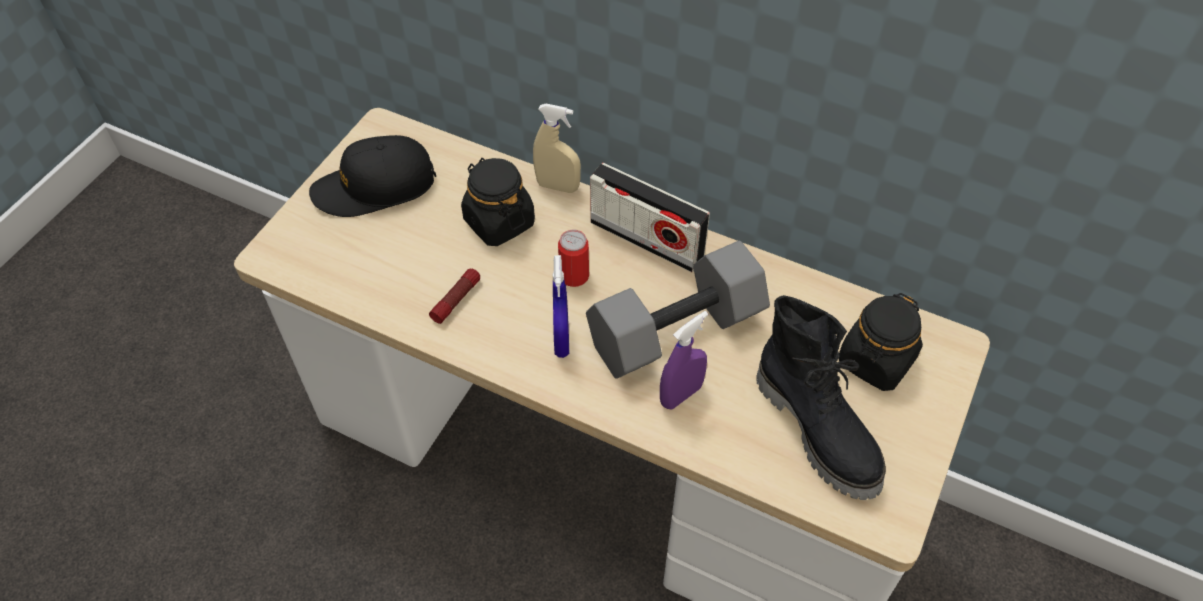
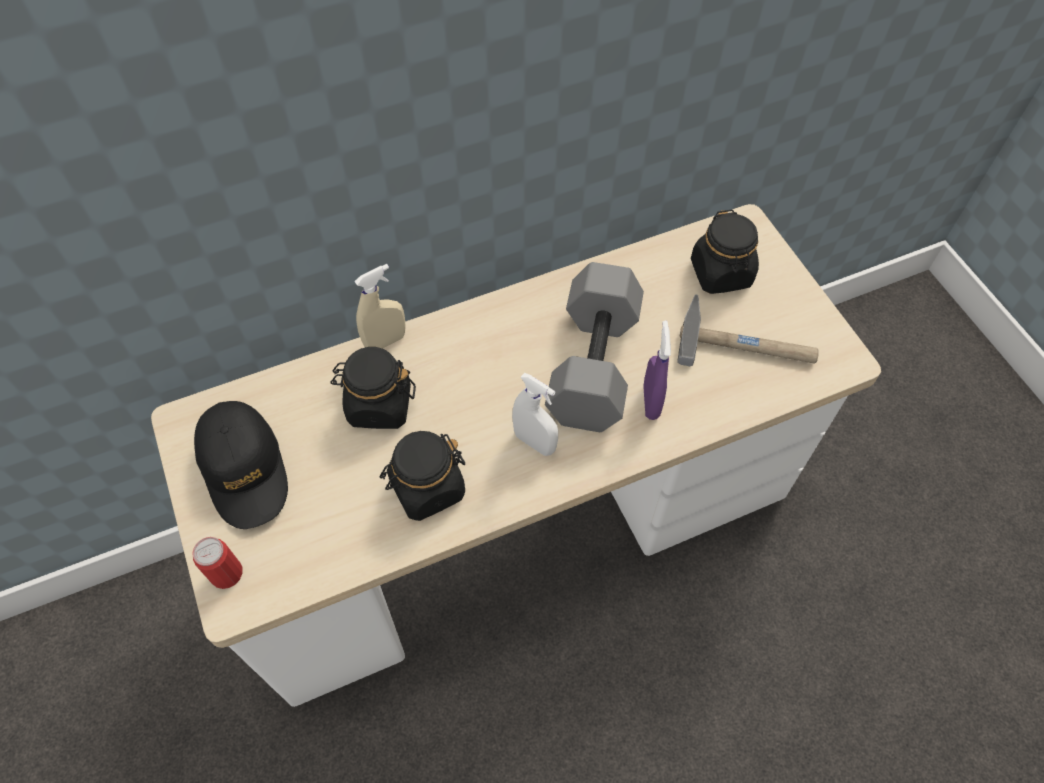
camera: 50 degrees left, 5 degrees up
black cap [309,135,436,217] -> black cap turned 45 degrees counterclockwise [194,401,288,529]
flashlight [429,269,480,324] -> black jar [379,431,465,521]
blue spray bottle [553,255,569,358] -> white spray bottle [512,373,558,456]
can [558,230,589,287] -> can moved to [192,537,243,589]
radio [590,163,710,272] -> none
black boot [756,295,886,500] -> hammer [677,294,819,366]

